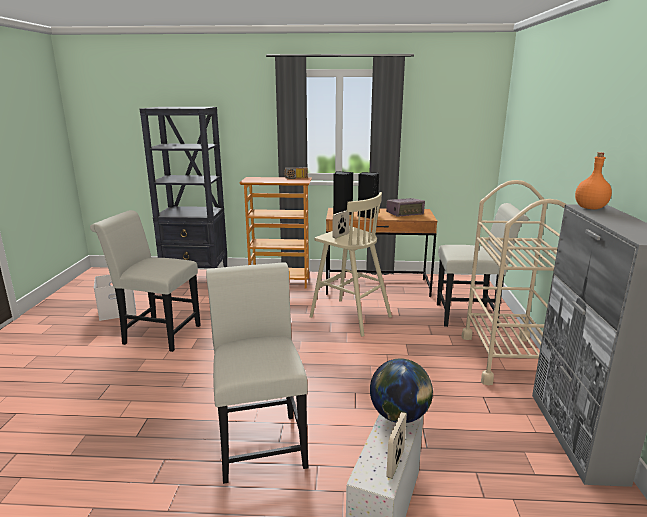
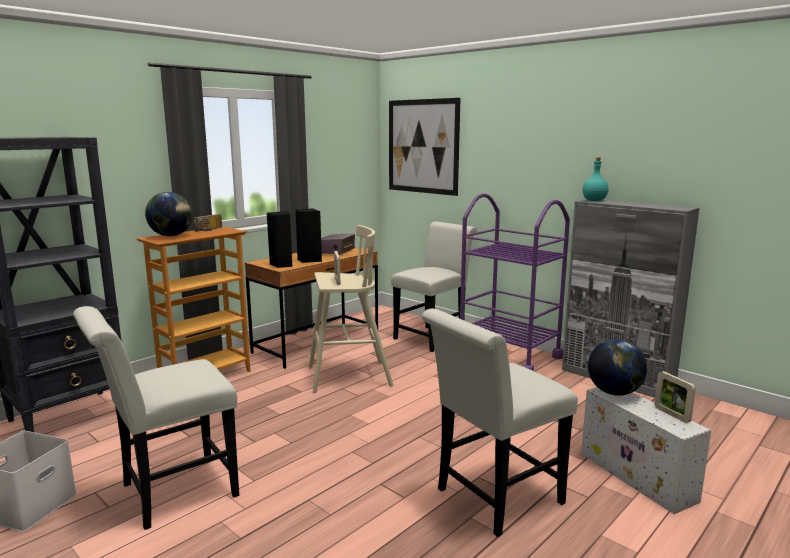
camera: 50 degrees left, 5 degrees down
white chair [206,263,309,484] -> white chair turned 60 degrees counterclockwise [422,309,578,537]
beige cart [462,180,566,385] -> purple cart [460,193,570,371]
orange bottle [575,152,612,209] -> turquoise bottle [583,158,608,201]
none -> globe [145,192,192,236]
none -> picture [389,98,461,196]

